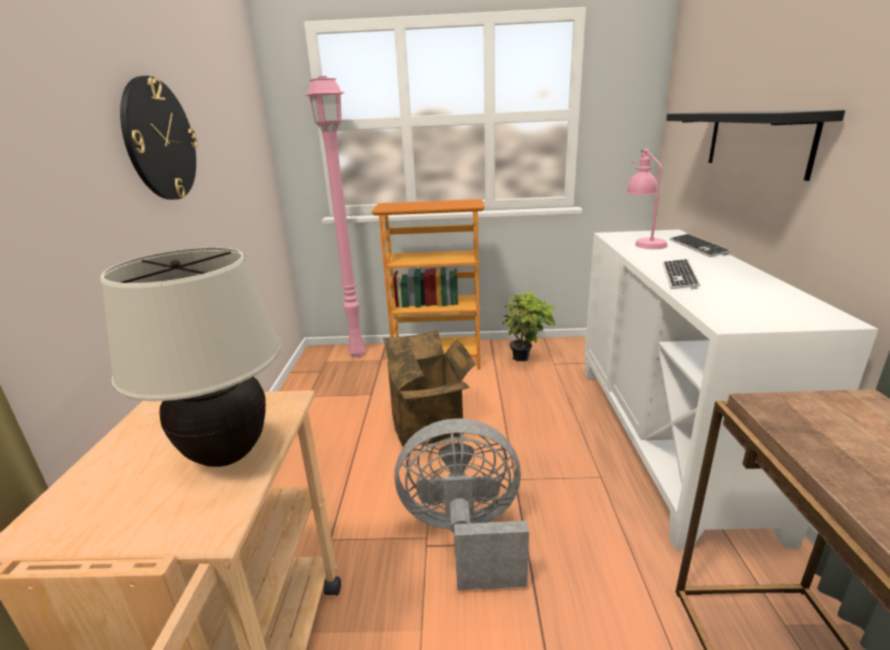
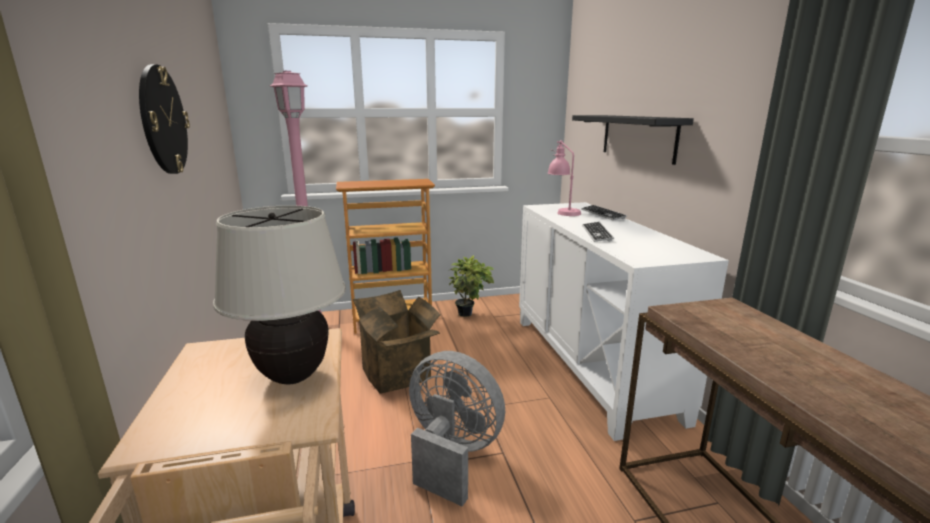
camera: 15 degrees left, 5 degrees down
grey fan [395,418,529,590] -> grey fan turned 45 degrees clockwise [409,351,505,506]

